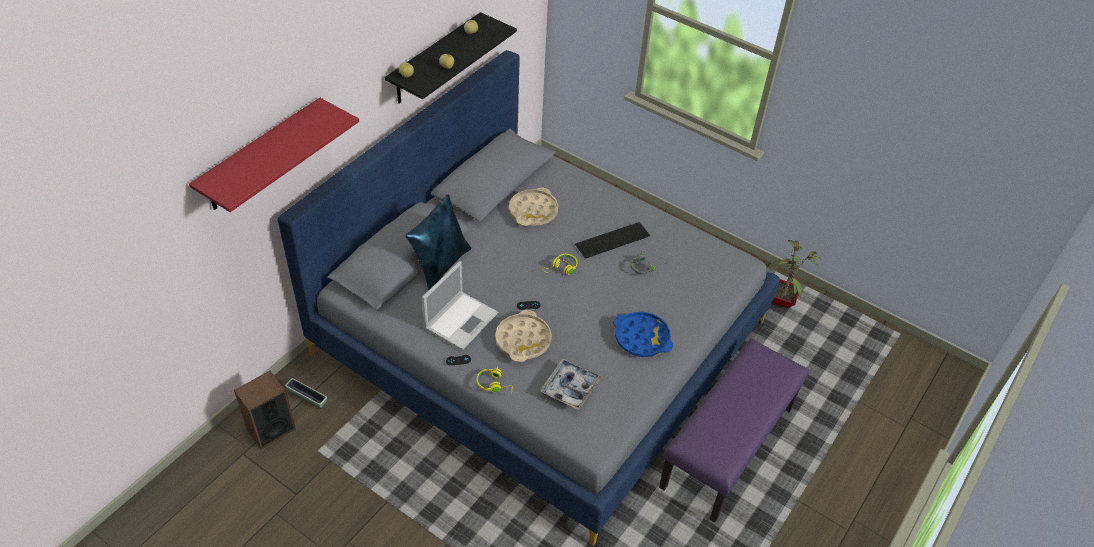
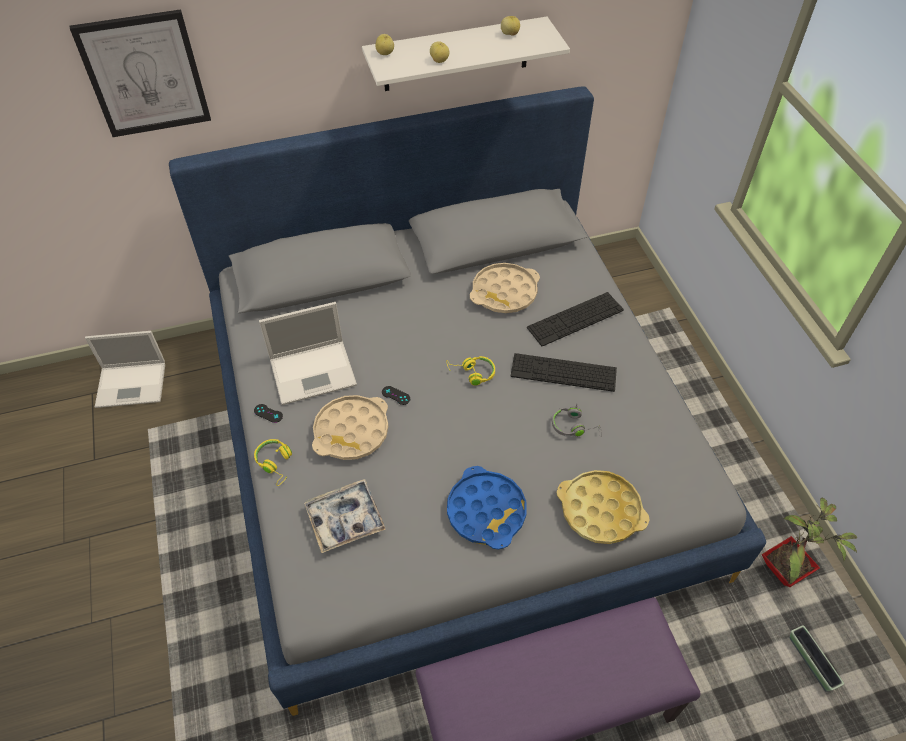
camera: 40 degrees right, 5 degrees up
red shelf [189,97,359,212] -> picture [70,9,211,137]
speaker [234,371,296,449] -> laptop [85,331,165,408]
planter [285,378,327,409] -> planter moved to [790,625,844,692]
black shelf [385,12,517,103] -> white shelf [362,17,570,91]
blue pillow [405,194,472,291] -> none
none -> keyboard [527,292,624,346]
none -> yellow tray [557,470,650,544]

